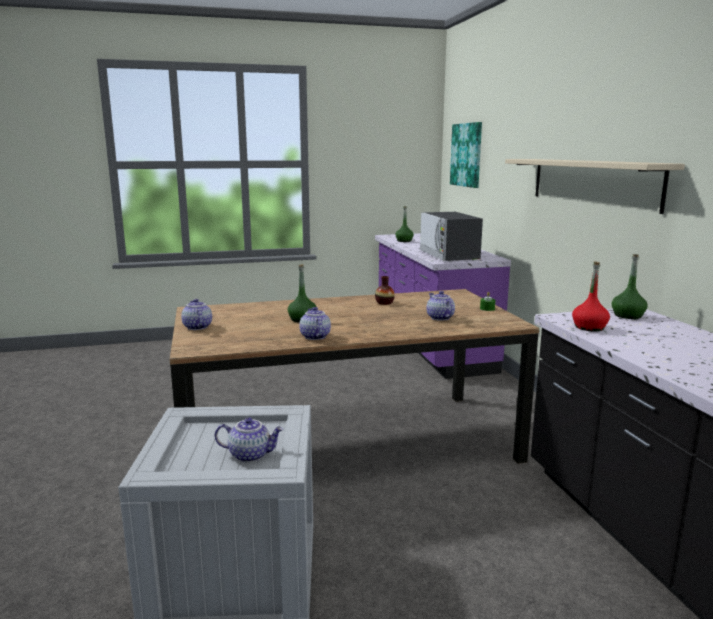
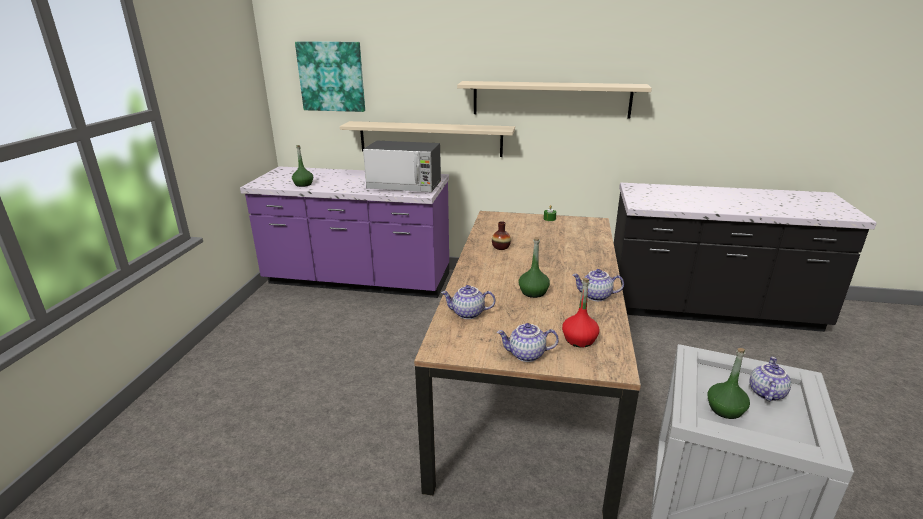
camera: 65 degrees left, 10 degrees up
teapot [426,291,455,321] -> teapot moved to [441,285,495,319]
red bottle [572,261,610,332] -> red bottle moved to [562,278,599,347]
green bottle [612,254,648,319] -> green bottle moved to [707,348,750,419]
none -> beige shelf [340,121,515,157]

